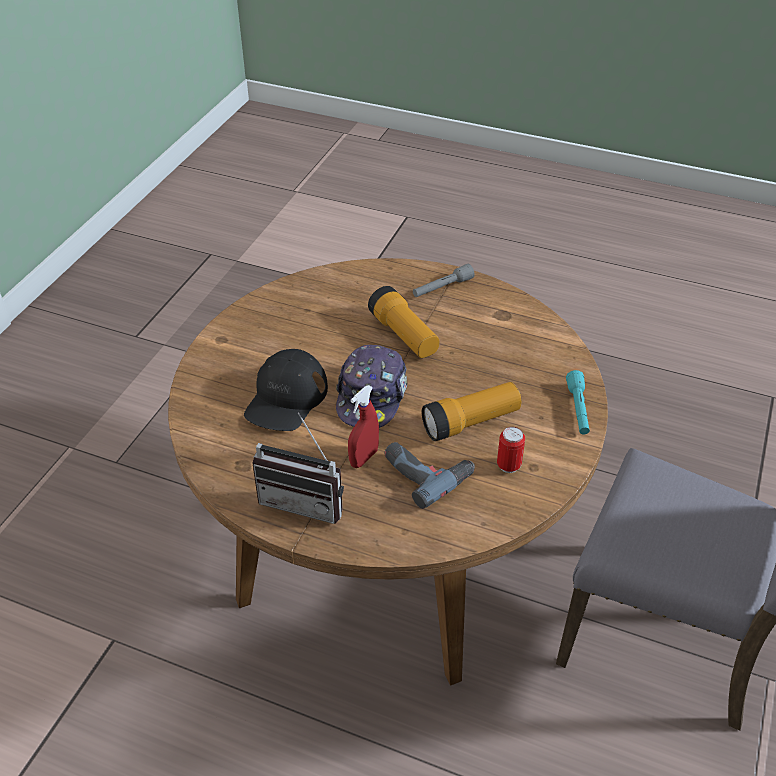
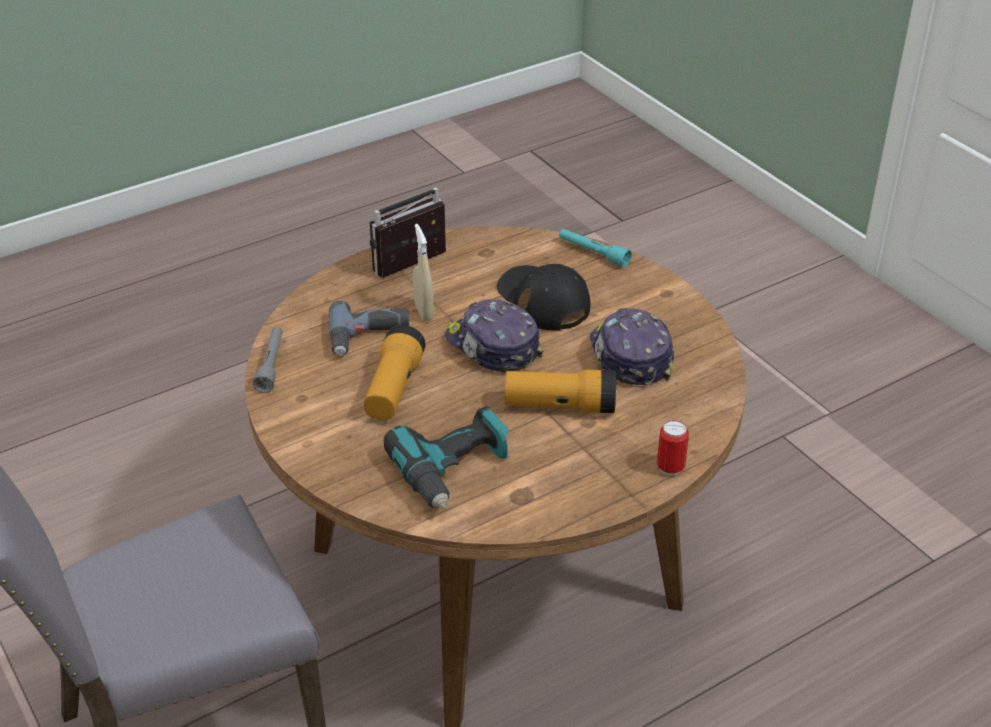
camera: 125 degrees right, 5 degrees down
red spray bottle [348,385,379,468] -> beige spray bottle [413,224,434,321]
grey flashlight [413,264,474,297] -> grey flashlight moved to [253,327,283,393]
can [497,427,525,473] -> can moved to [657,420,689,476]
turquoise flashlight [566,370,590,434] -> turquoise flashlight moved to [559,229,632,268]
none -> power drill [384,406,509,510]
none -> cap [590,308,675,385]

